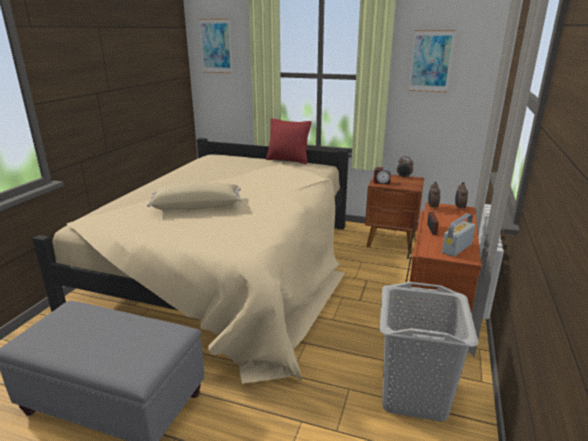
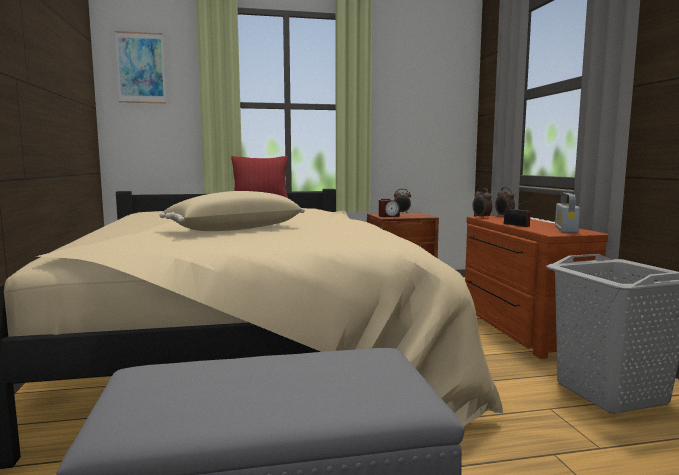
camera: 30 degrees left, 15 degrees down
picture [408,30,455,93] -> none

